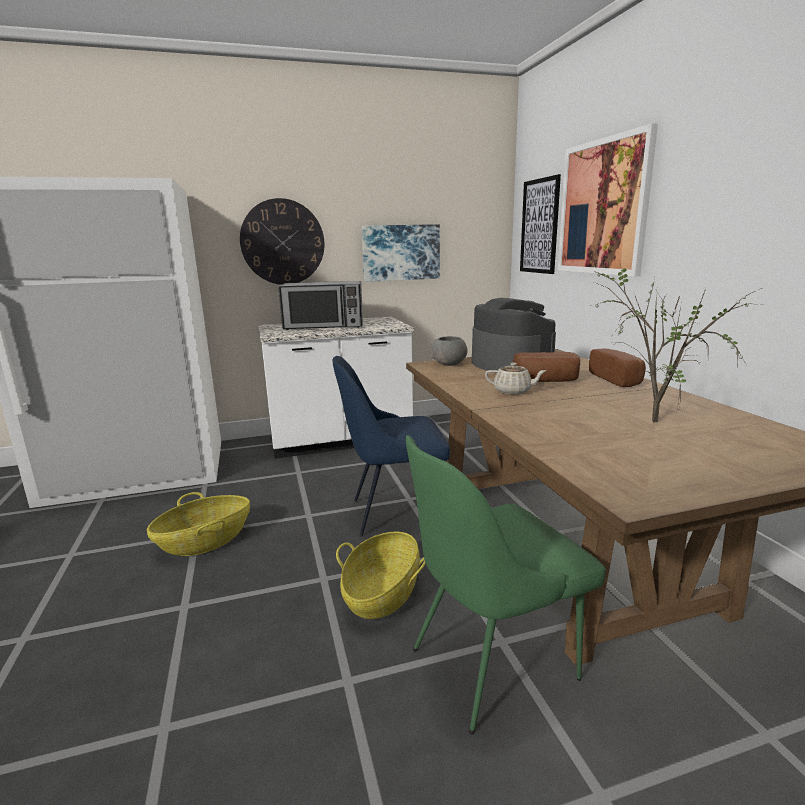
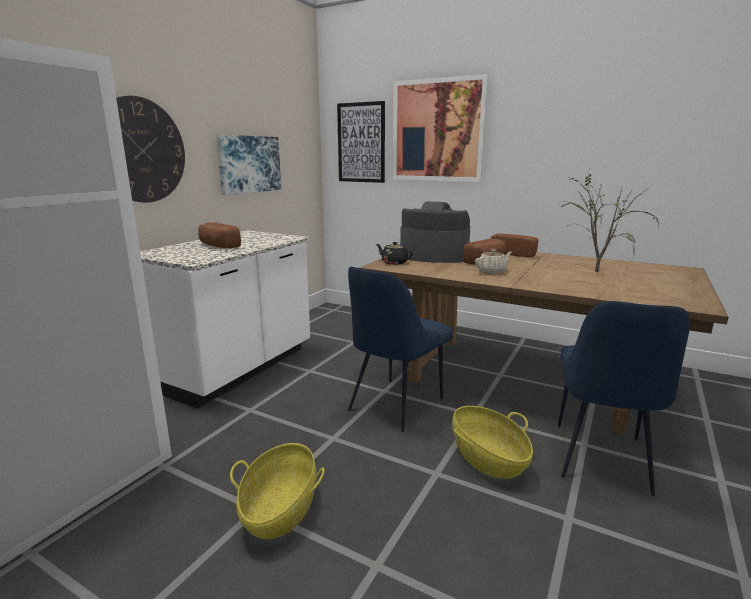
camera: 45 degrees left, 0 degrees up
microwave [278,281,363,330] -> bread [198,222,241,248]
green chair [406,435,606,735] -> blue chair [558,301,690,496]
grey bowl [431,336,468,366] -> black teapot [376,242,413,265]

